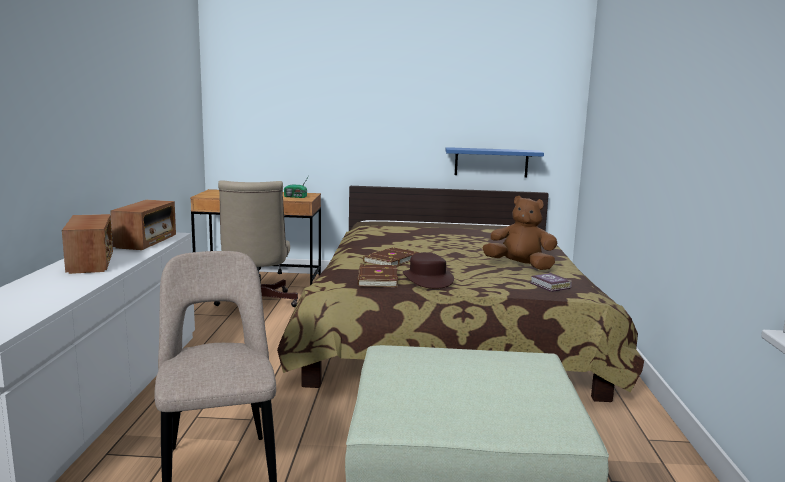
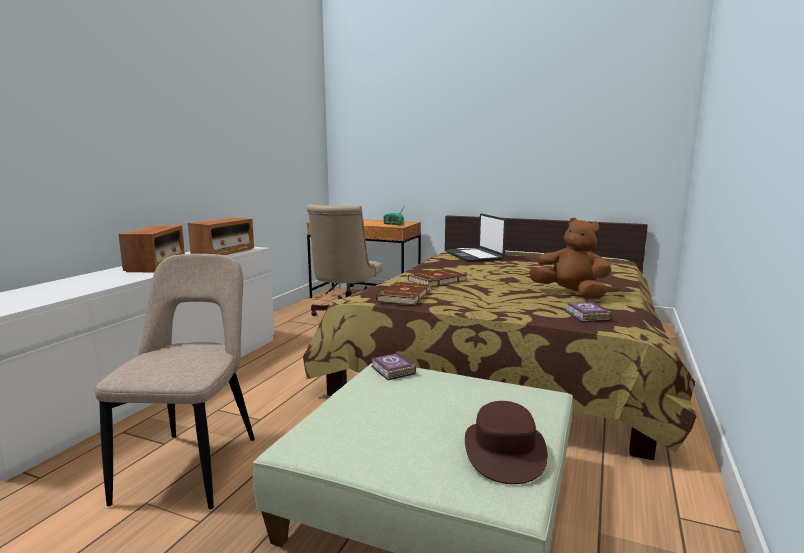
camera: 20 degrees right, 0 degrees up
brown hat [403,252,454,289] -> brown hat moved to [465,401,548,484]
blue shelf [445,147,544,178] -> none
none -> book [371,352,416,380]
none -> laptop [447,213,506,262]

